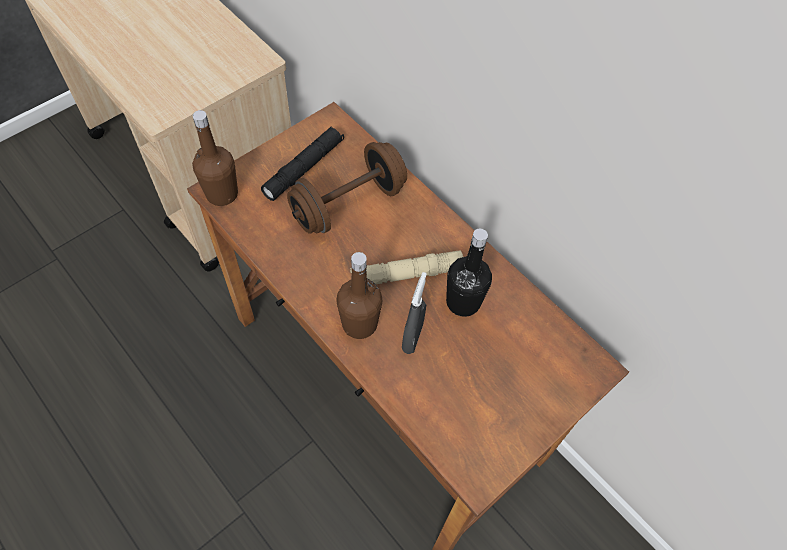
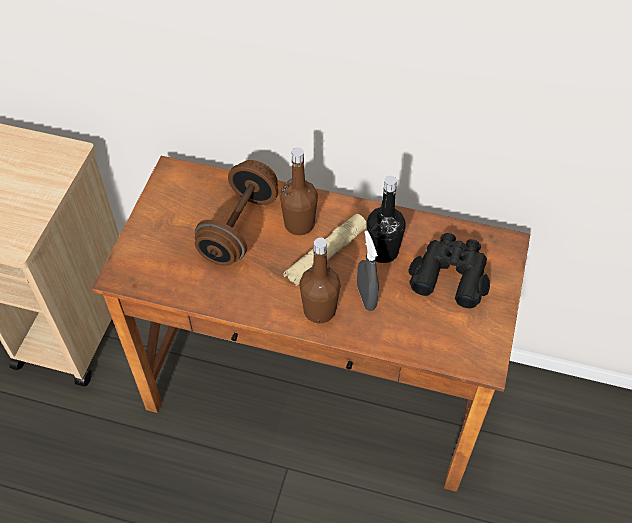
camera: 30 degrees left, 5 degrees down
brown bottle [192,110,238,206] -> brown bottle moved to [280,148,318,235]
black flashlight [261,126,344,201] -> none
none -> black binoculars [408,233,490,308]

